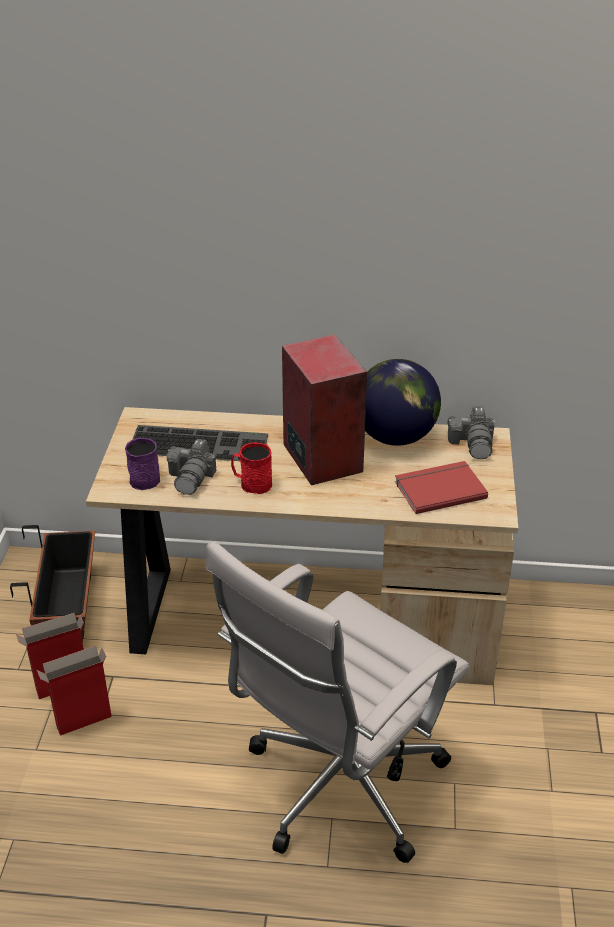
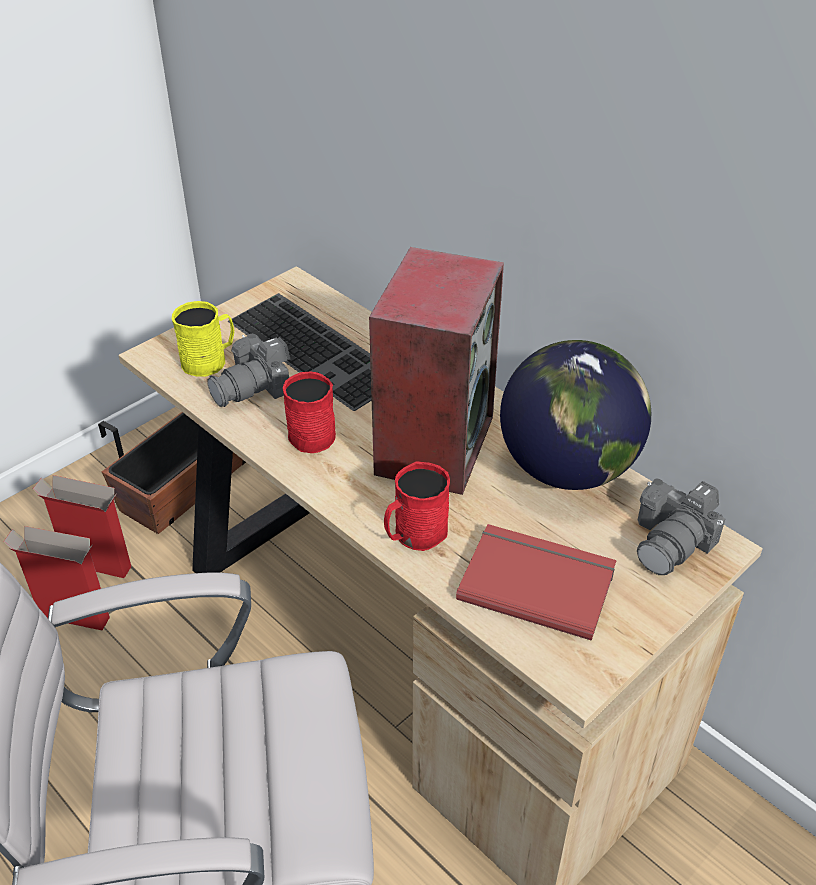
camera: 40 degrees right, 5 degrees up
purple mug [125,438,160,490] -> yellow mug [172,301,234,377]
none -> red mug [384,461,450,551]

